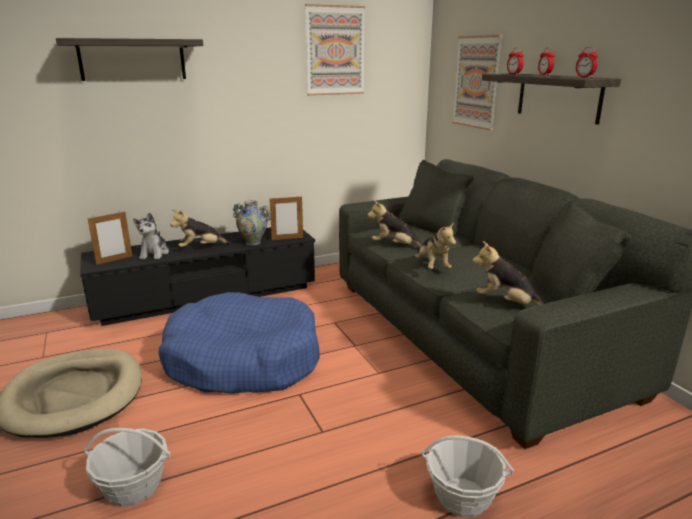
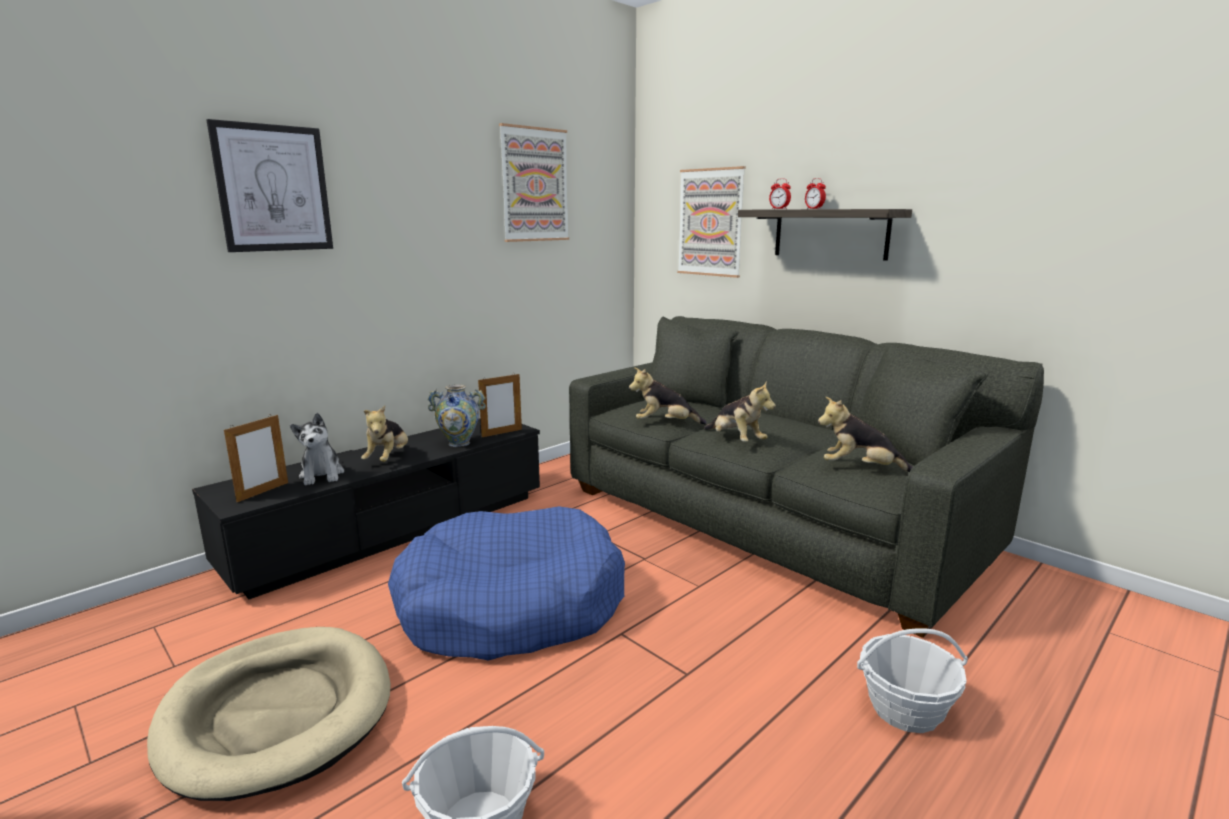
camera: 20 degrees left, 5 degrees down
shelf [56,38,203,81] -> picture [207,119,333,252]
plush toy [170,210,231,247] -> plush toy turned 45 degrees counterclockwise [361,405,408,462]
alarm clock [576,47,598,78] -> none

